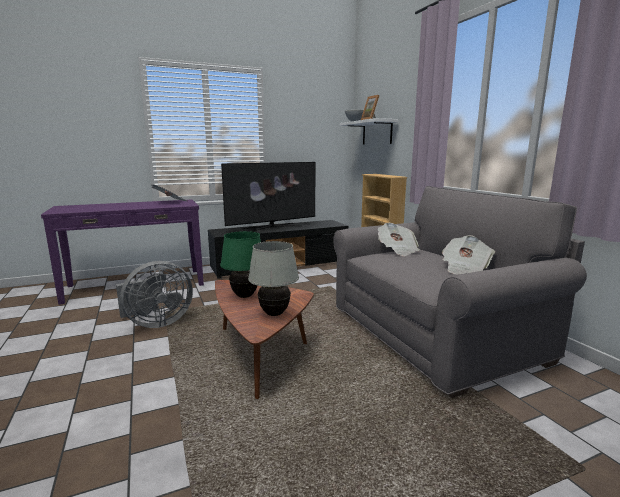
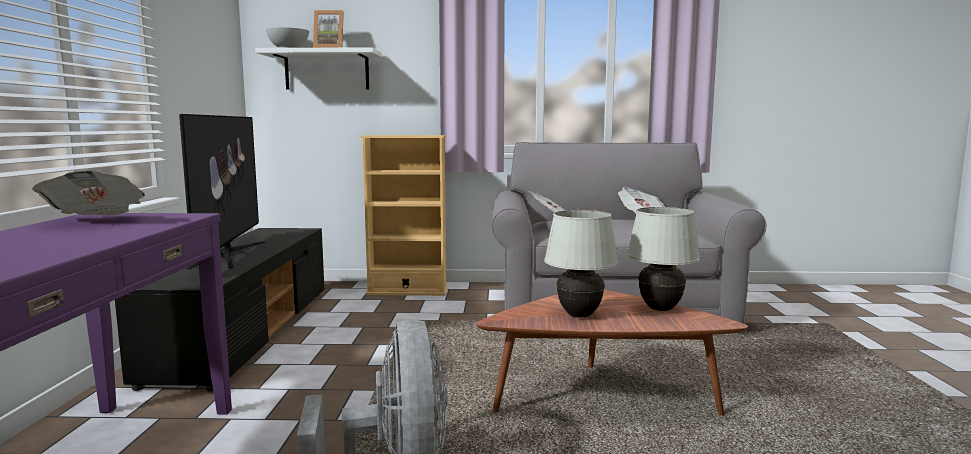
camera: 65 degrees left, 5 degrees down
green table lamp [220,231,261,298] -> white table lamp [544,210,618,318]

